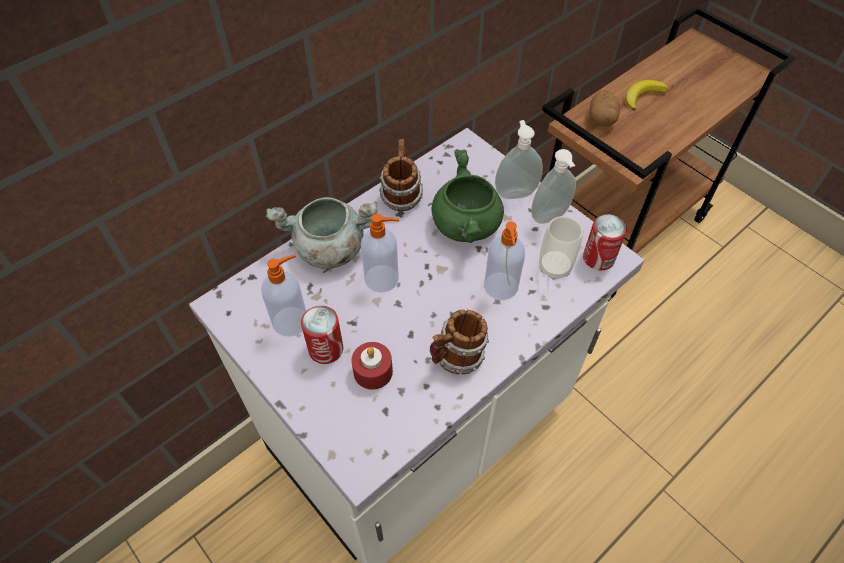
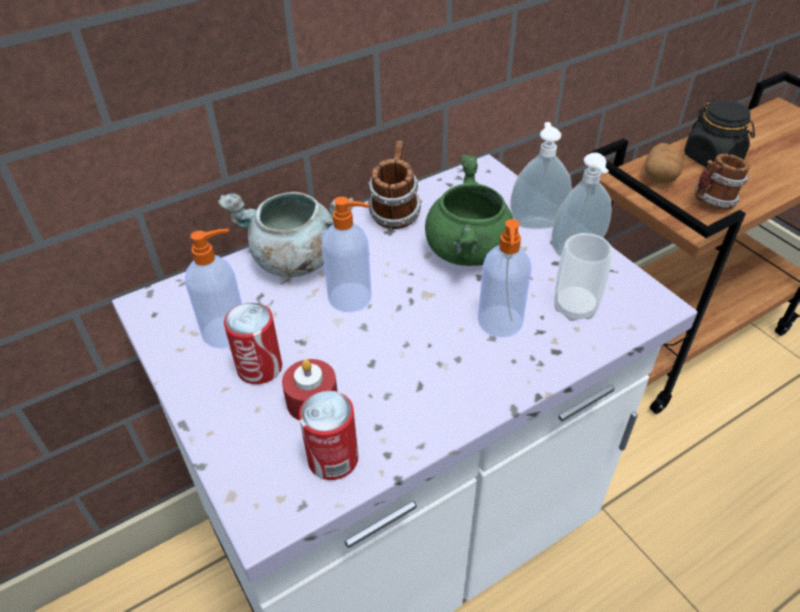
camera: 10 degrees right, 10 degrees down
mug [430,310,489,374] -> mug moved to [695,154,750,210]
can [583,214,627,270] -> can moved to [299,391,358,480]
banana [625,80,668,111] -> black jar [684,99,755,168]

